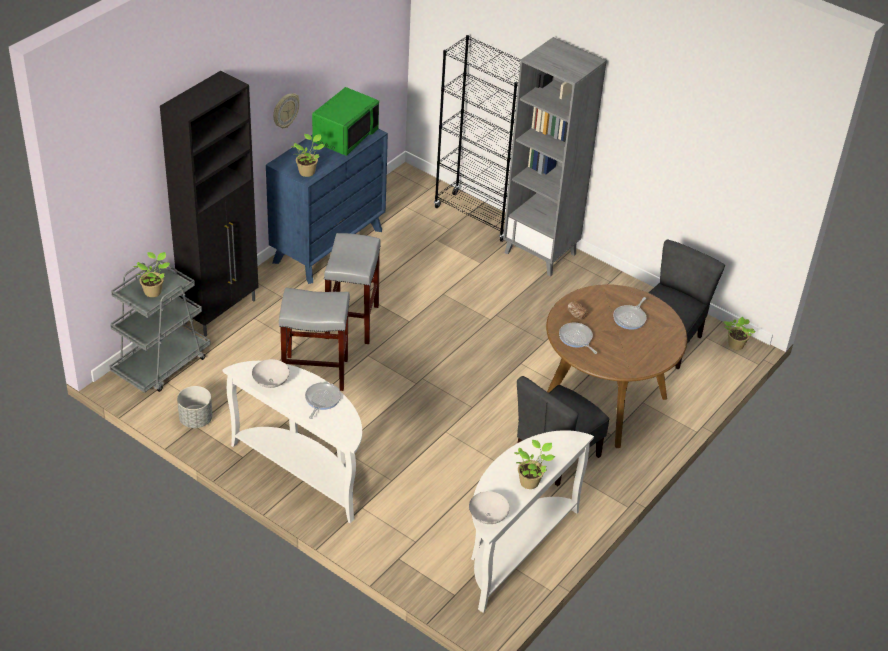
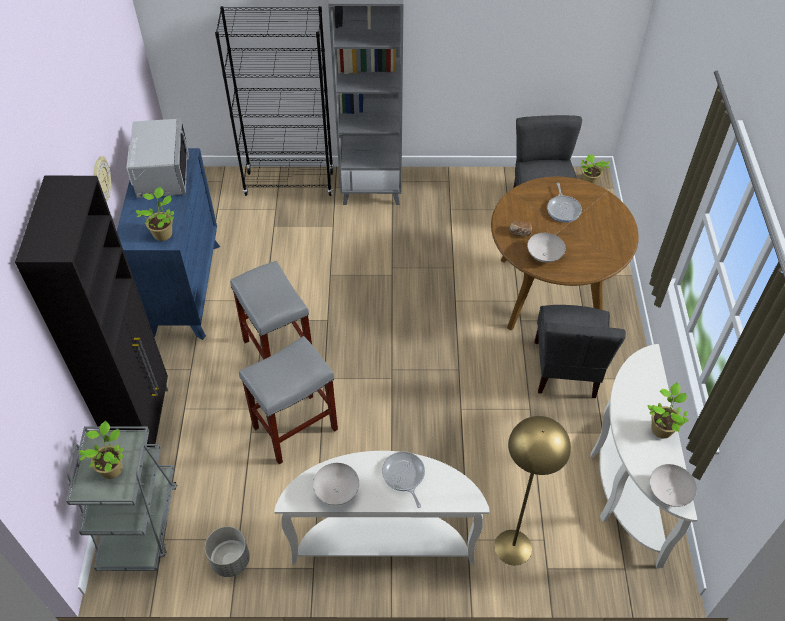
camera: 35 degrees left, 10 degrees up
green microwave [312,87,379,156] -> grey microwave [126,119,189,198]
frying pan [559,323,597,354] -> white bowl [527,233,566,263]
none -> yellow floor lamp [494,416,571,565]

